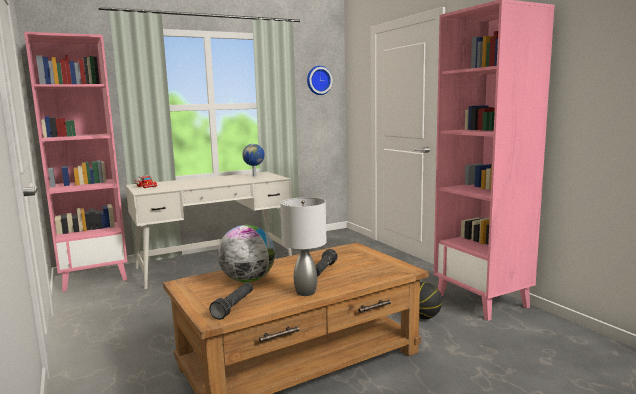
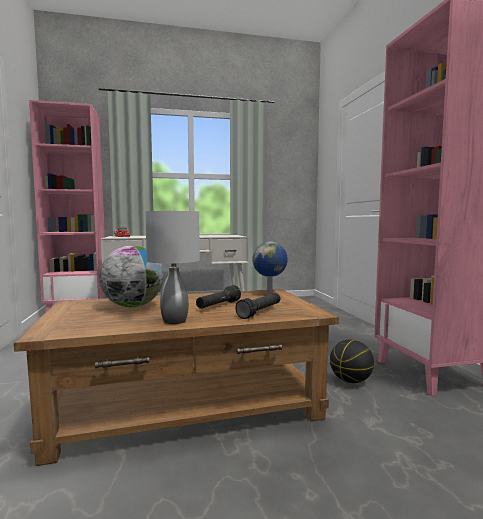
camera: 15 degrees right, 5 degrees down
black flashlight [209,282,253,320] -> black flashlight moved to [235,293,280,319]
globe [242,144,265,176] -> globe moved to [252,242,288,293]
wall clock [307,66,333,95] -> none

